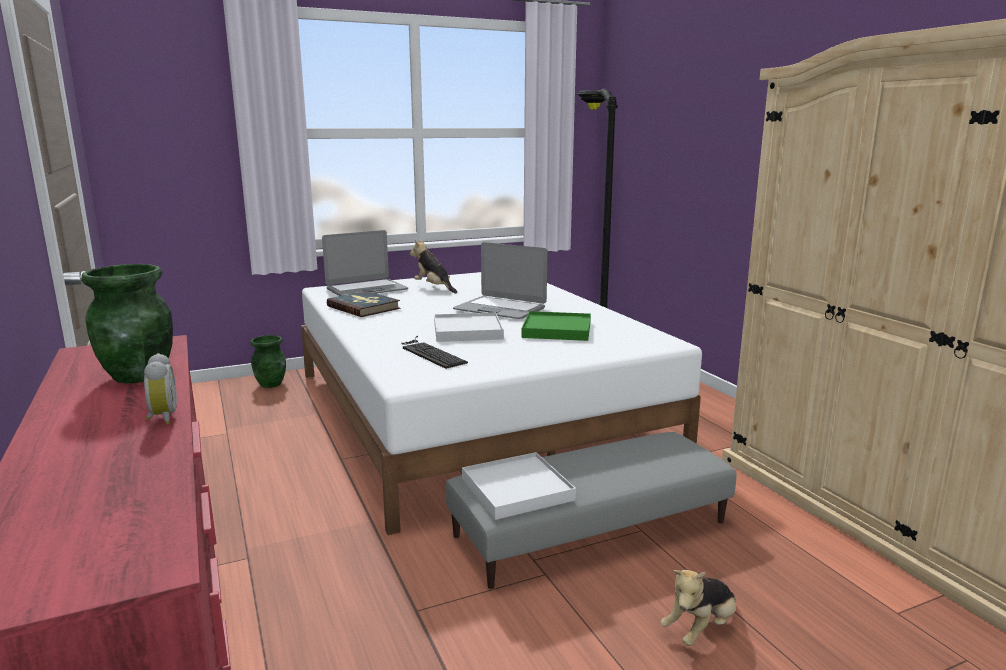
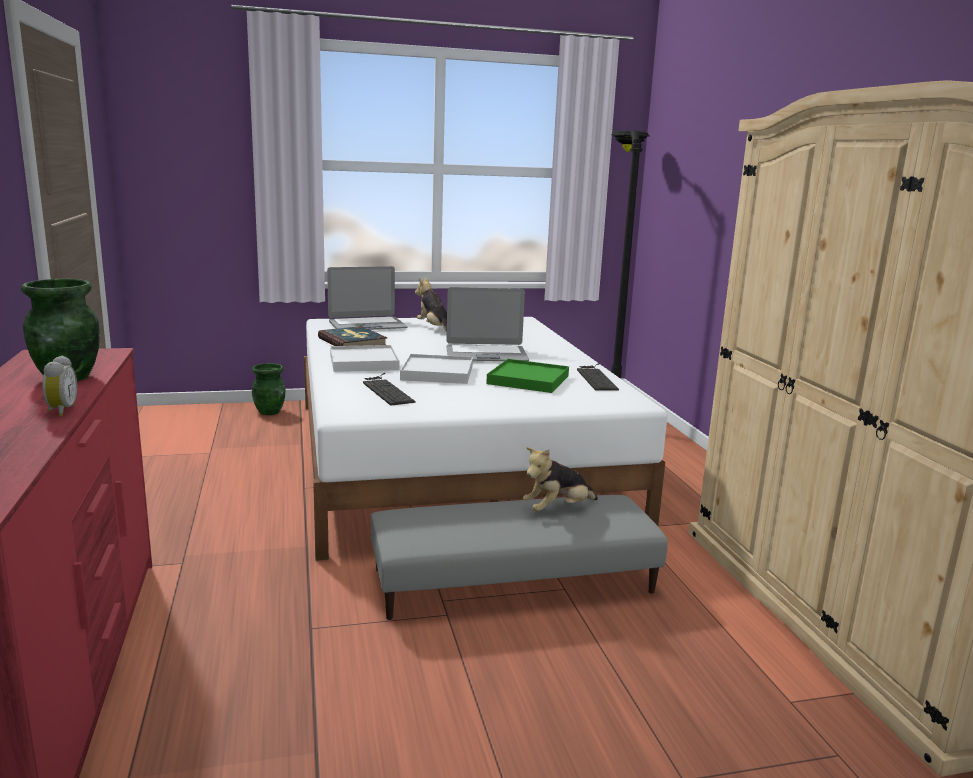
camera: 10 degrees right, 0 degrees up
laptop [453,242,548,319] -> laptop turned 45 degrees counterclockwise [446,287,529,361]
white tray [462,452,576,520] -> white tray moved to [330,345,399,372]
plush toy [660,570,736,646] -> plush toy moved to [523,447,598,511]
none -> keyboard [577,363,619,391]

